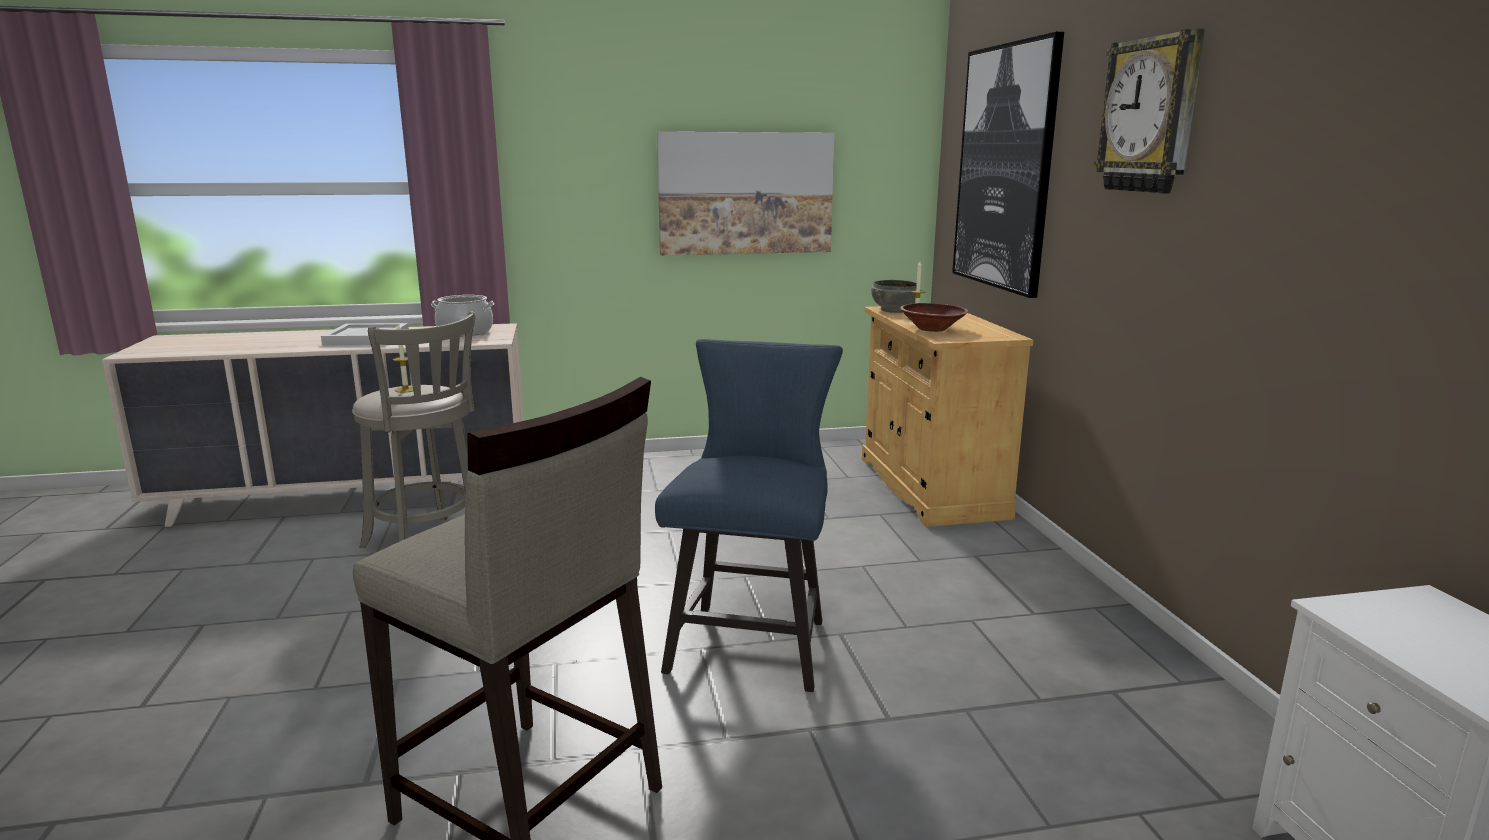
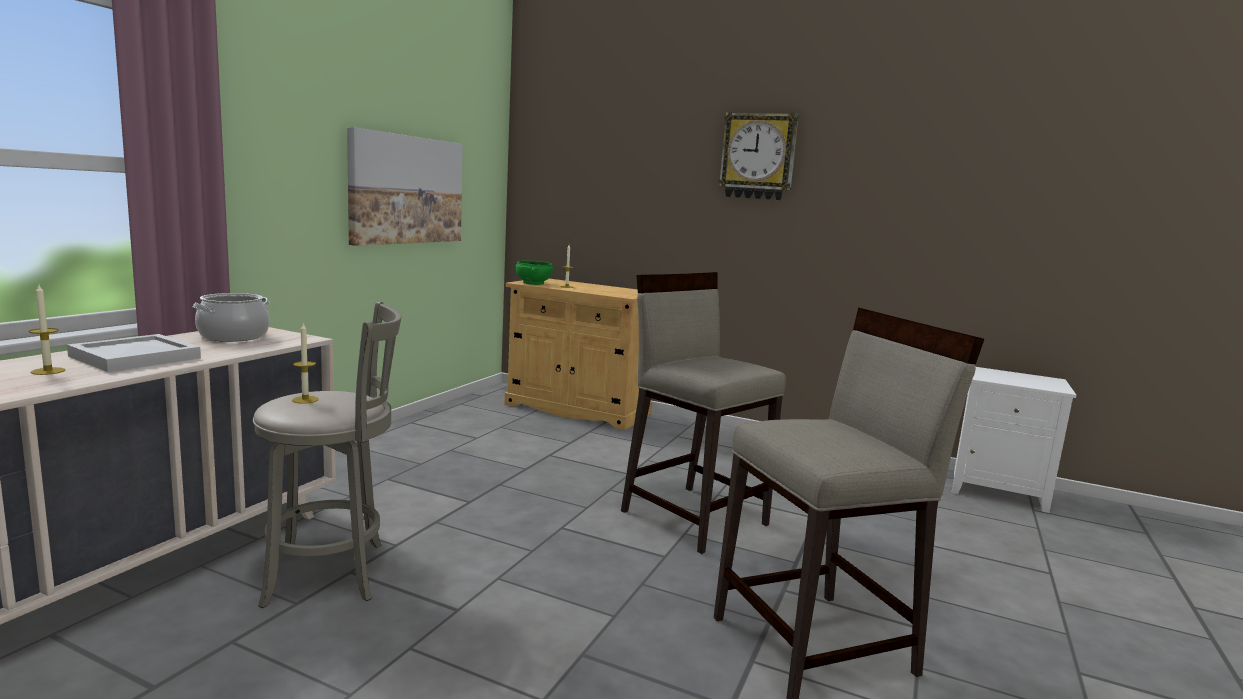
camera: 55 degrees left, 5 degrees down
blue chair [655,339,843,692] -> beige stool [621,272,786,554]
grey bowl [871,280,921,313] -> green bowl [516,261,553,285]
brown bowl [900,303,968,332] -> none
picture [952,32,1064,298] -> none
none -> candle [29,285,65,375]

